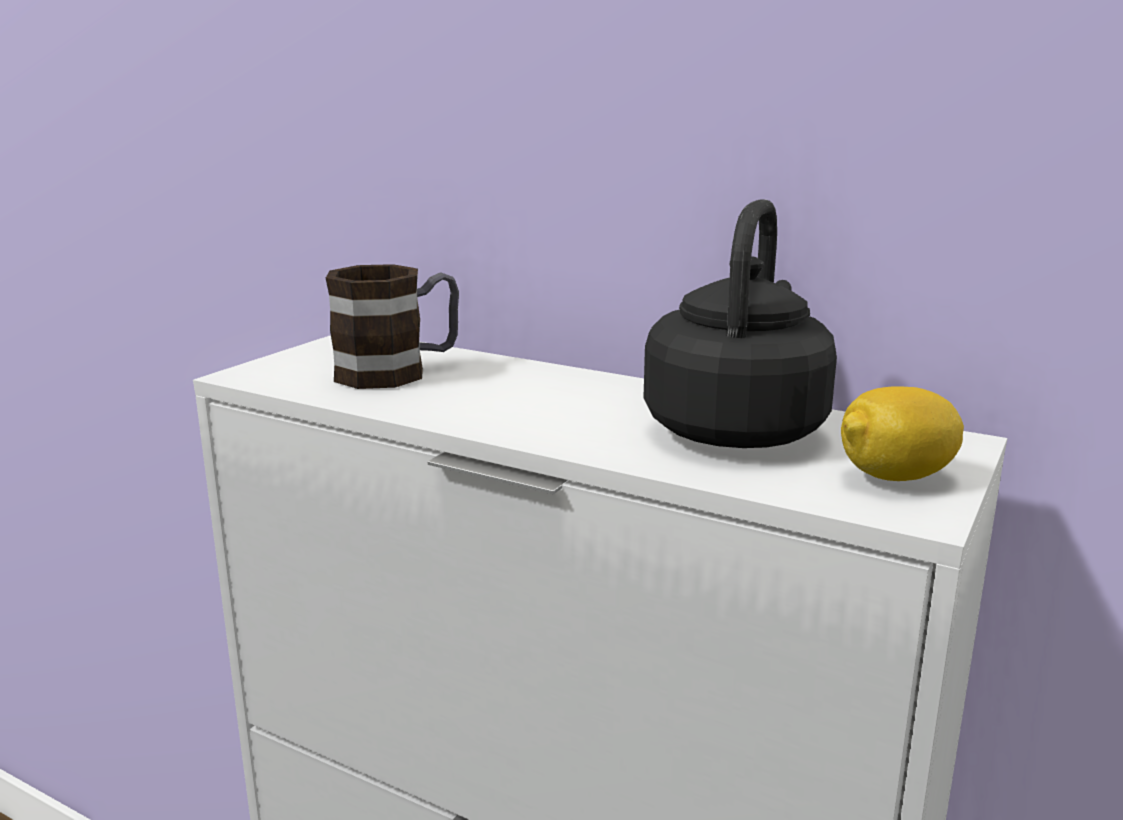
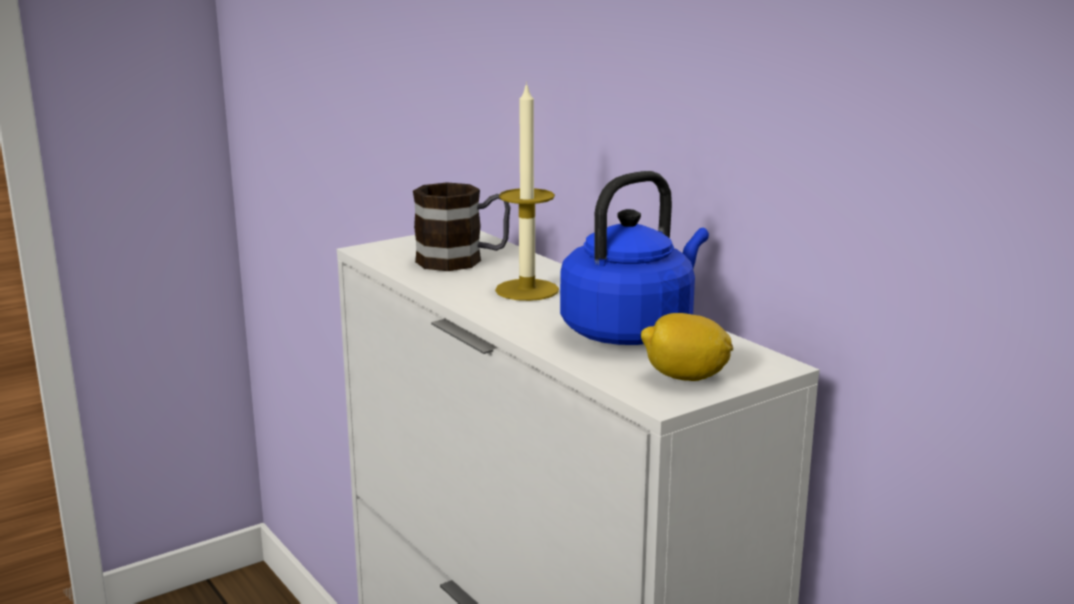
camera: 25 degrees right, 0 degrees up
black kettle [643,199,837,448] -> blue kettle [560,171,709,345]
none -> candle [495,81,559,301]

